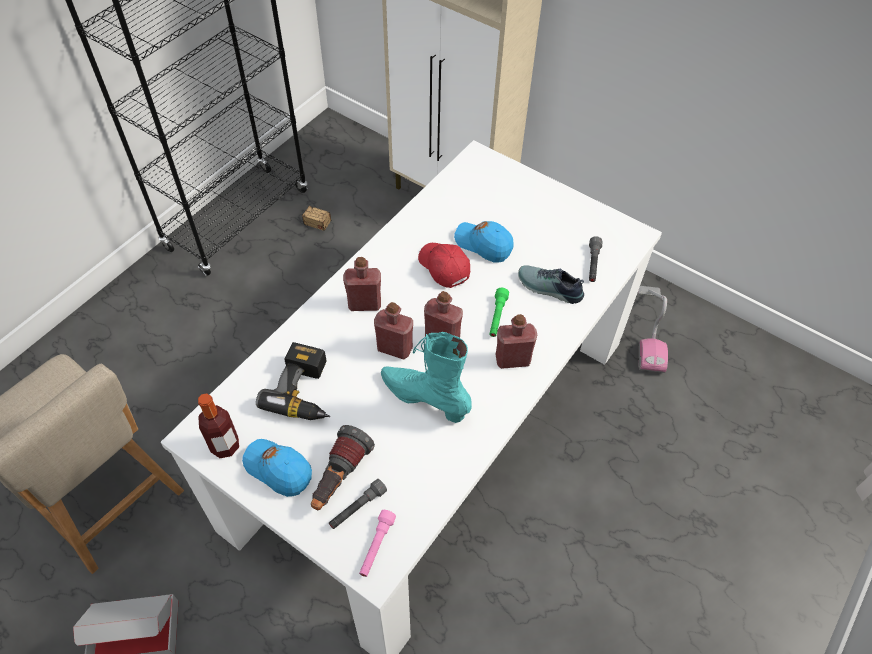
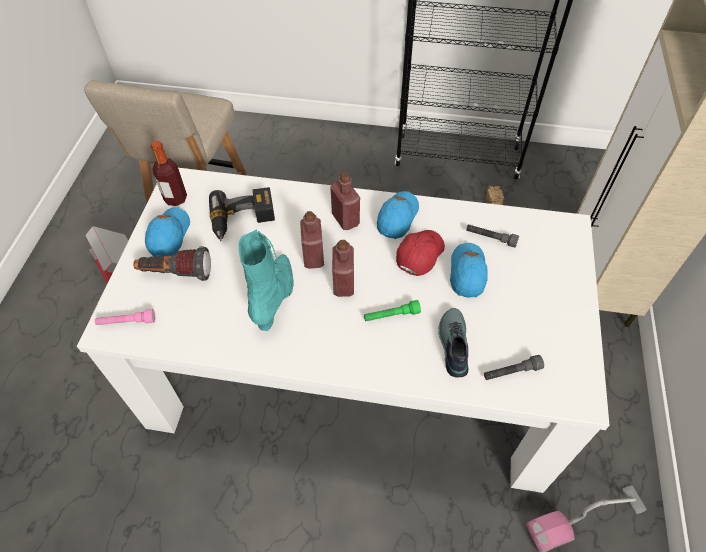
camera: 65 degrees right, 0 degrees up
grey flashlight [329,479,387,529] -> grey flashlight moved to [466,224,519,248]
red bottle [496,314,537,369] -> none
none -> blue cap [377,191,419,239]

